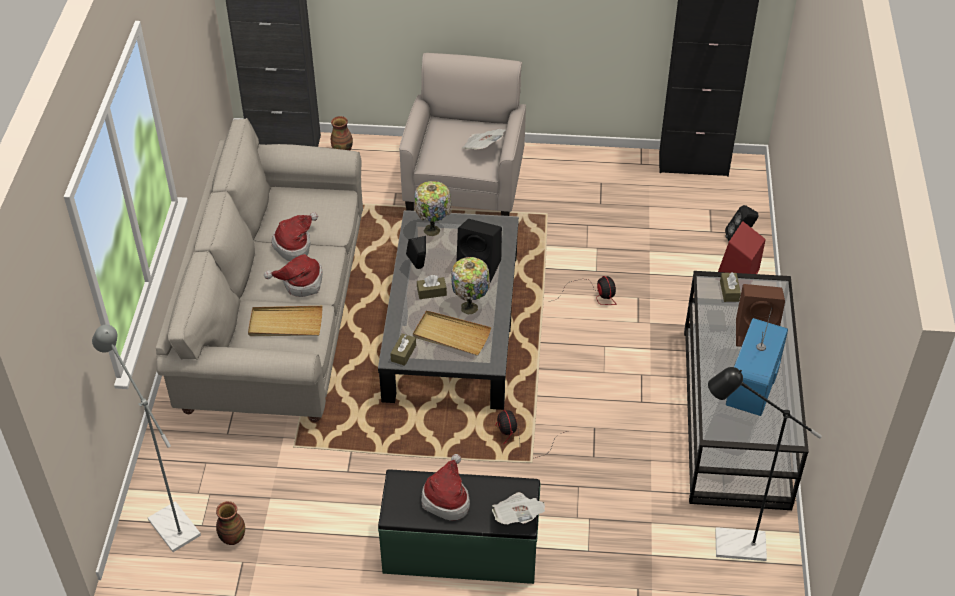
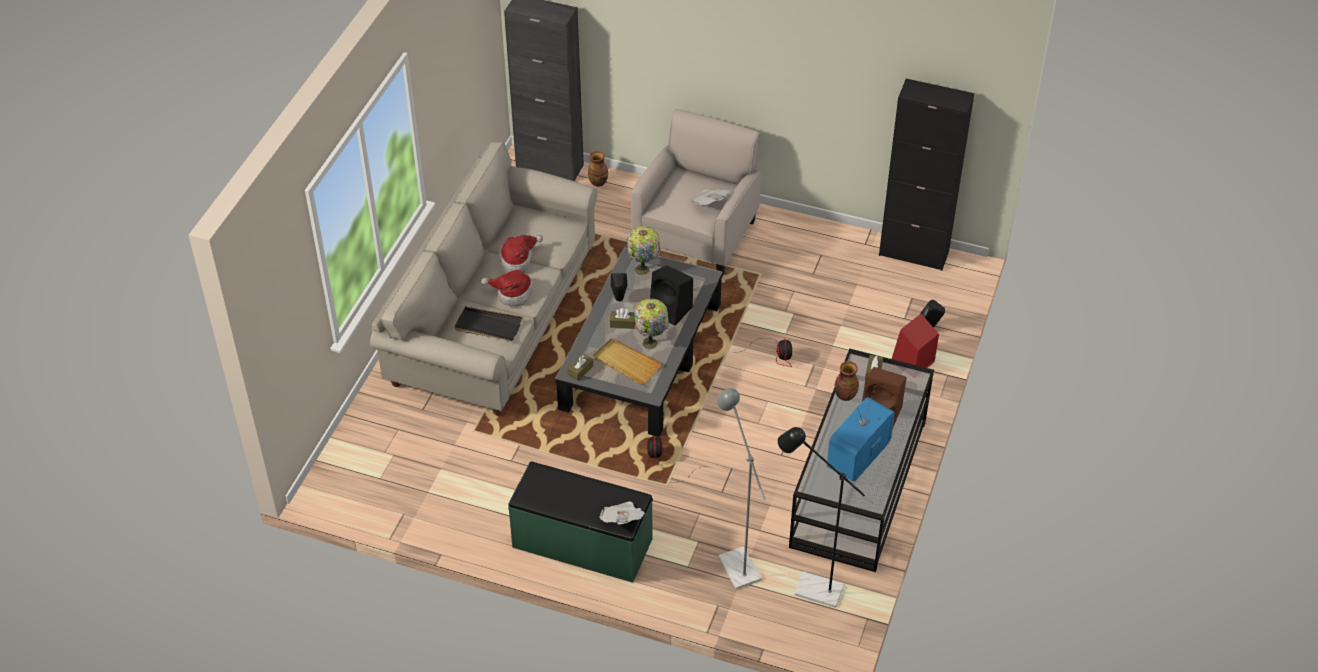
camera: 15 degrees right, 0 degrees up
grey floor lamp [92,324,201,552] -> grey floor lamp moved to [716,388,766,590]
vase [216,501,245,545] -> vase moved to [834,361,859,401]
beige tray [248,306,322,336] -> black tray [454,307,523,341]
hat [421,454,470,521] -> none

